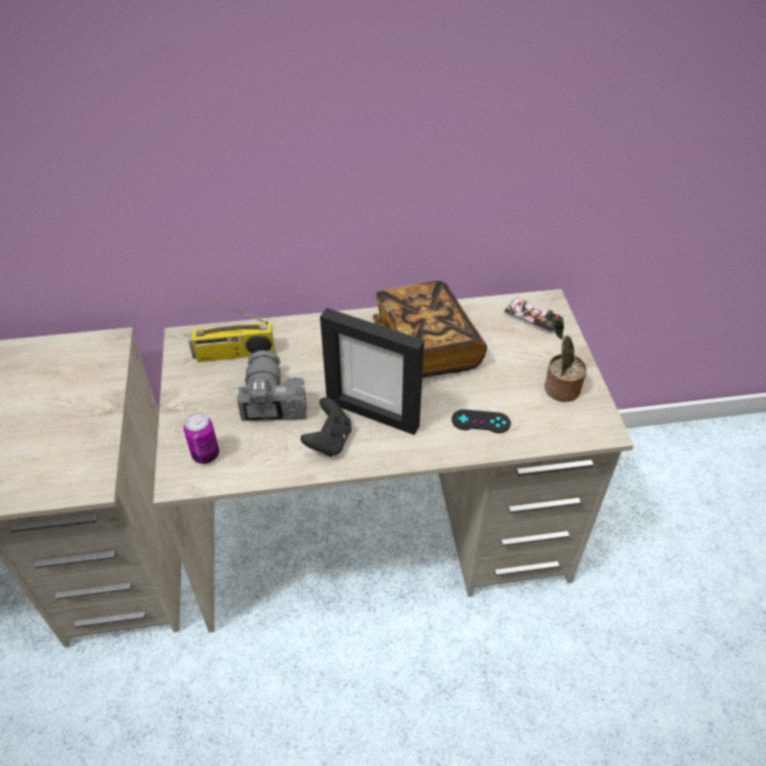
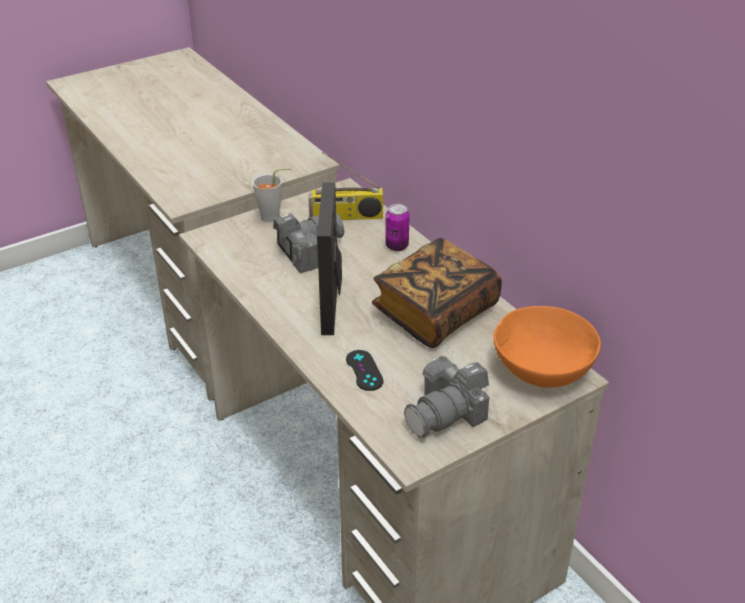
camera: 65 degrees right, 10 degrees down
can [184,413,219,464] -> can moved to [385,204,410,251]
radio [188,293,275,362] -> radio turned 60 degrees counterclockwise [308,152,383,220]
black game controller [301,397,352,457] -> none
phone [504,297,564,334] -> orange bowl [493,306,601,388]
potted plant [544,319,587,402] -> camera [404,356,489,438]
none -> grey cup [252,168,292,222]

